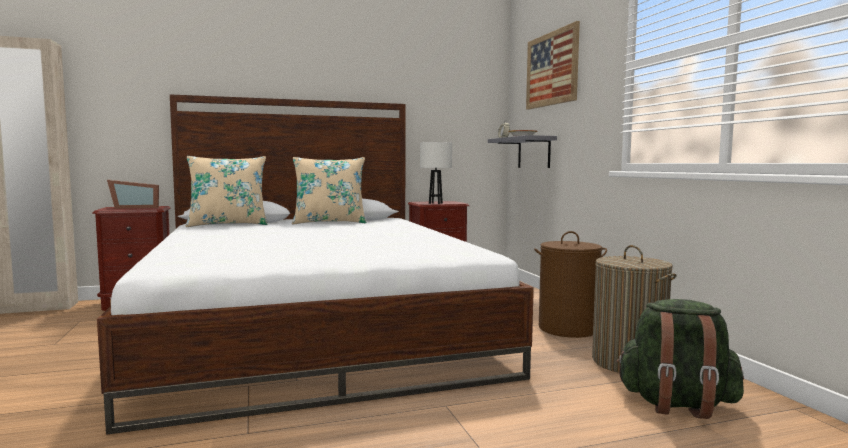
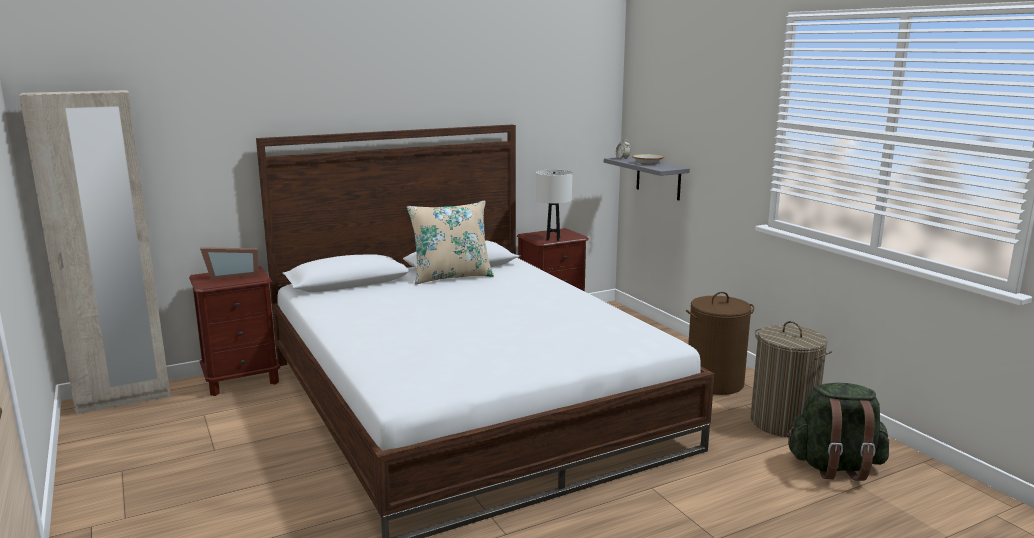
camera: 10 degrees left, 10 degrees up
beige pillow [185,156,267,227] -> none
picture [526,21,580,110] -> none

